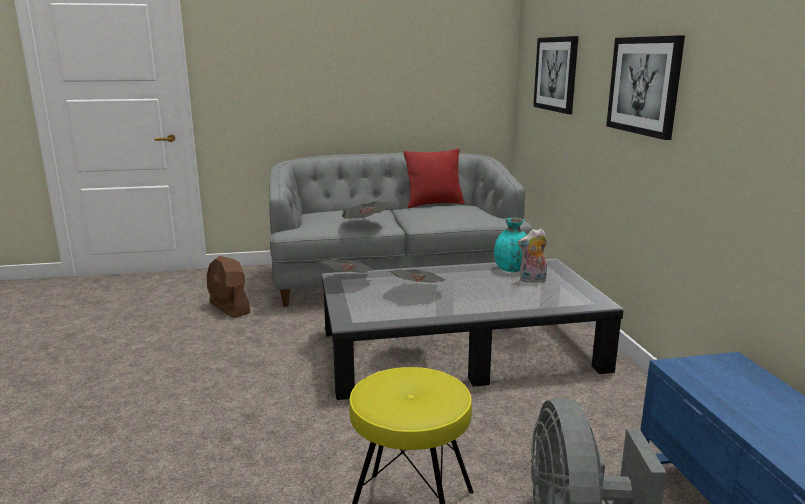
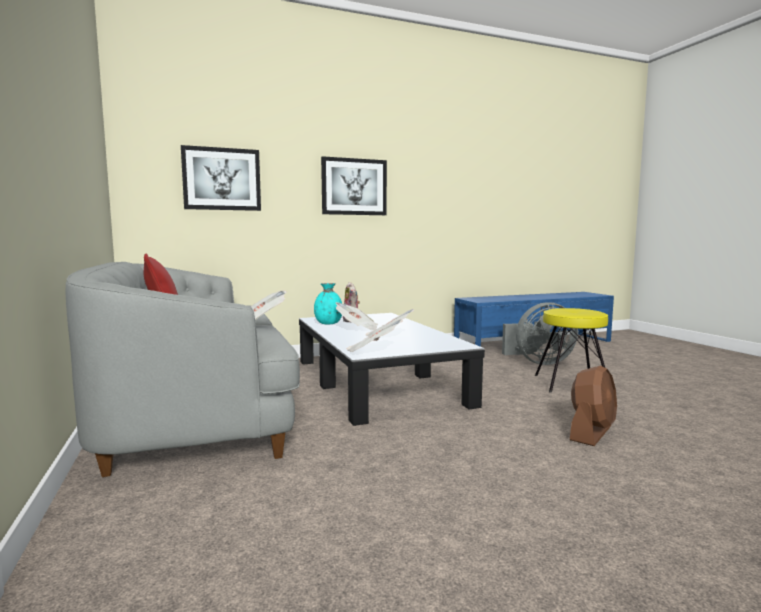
camera: 100 degrees left, 10 degrees down
brown fan [207,256,251,318] -> brown fan moved to [570,366,617,446]
none -> newspaper [336,302,378,331]

